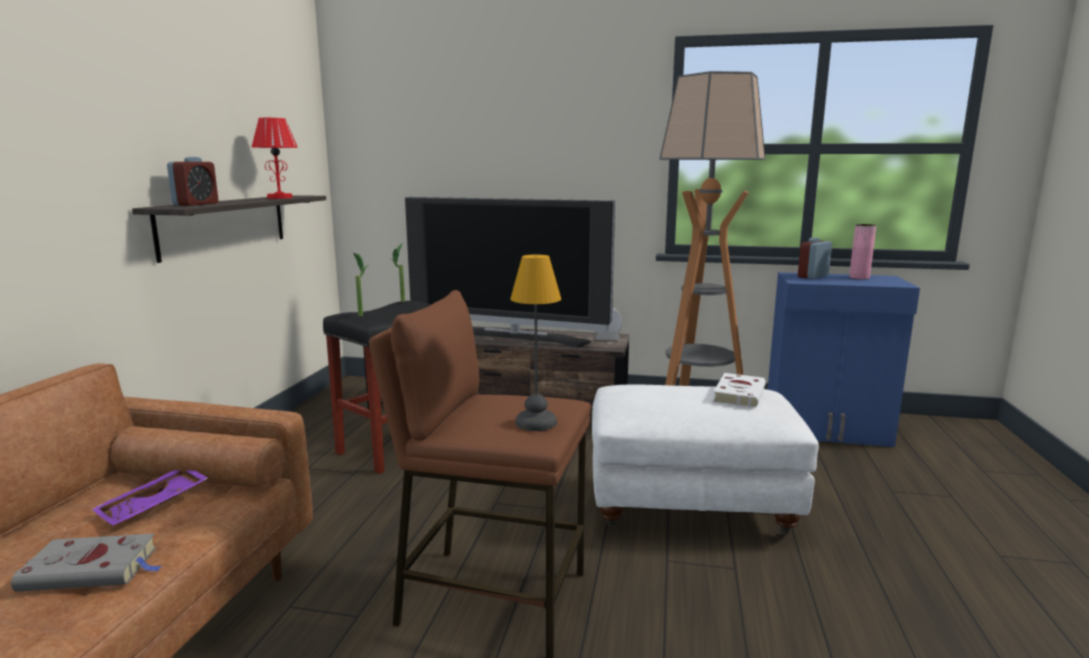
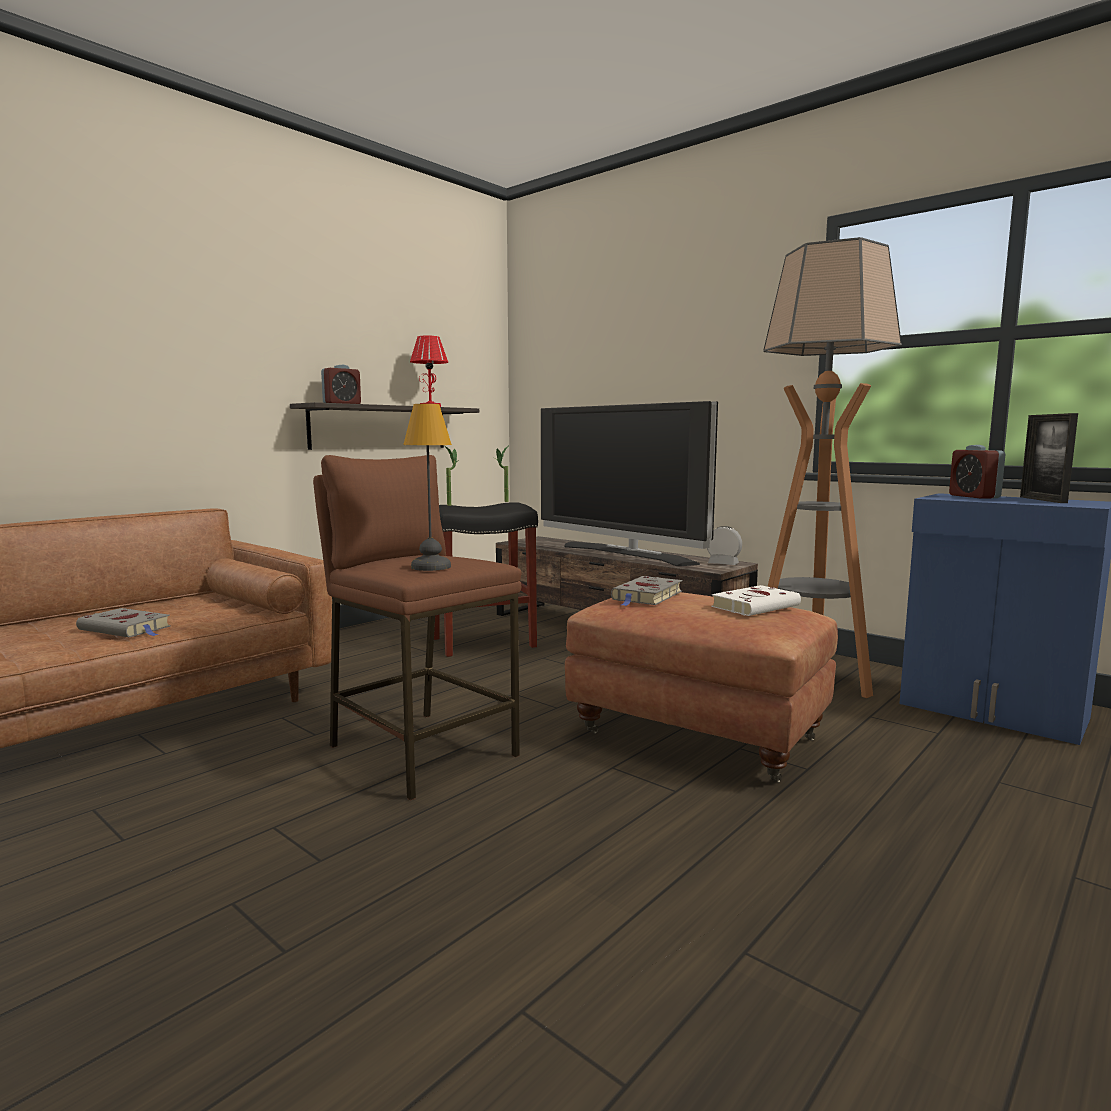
camera: 30 degrees right, 5 degrees down
purple tray [92,470,208,525] -> none
white ottoman [592,385,819,536] -> brown ottoman [565,592,838,783]
alarm clock [798,237,832,279] -> alarm clock turned 90 degrees counterclockwise [949,445,1005,499]
pink vase [849,224,876,279] -> picture frame [1020,413,1078,503]
none -> grey book [611,576,682,606]

